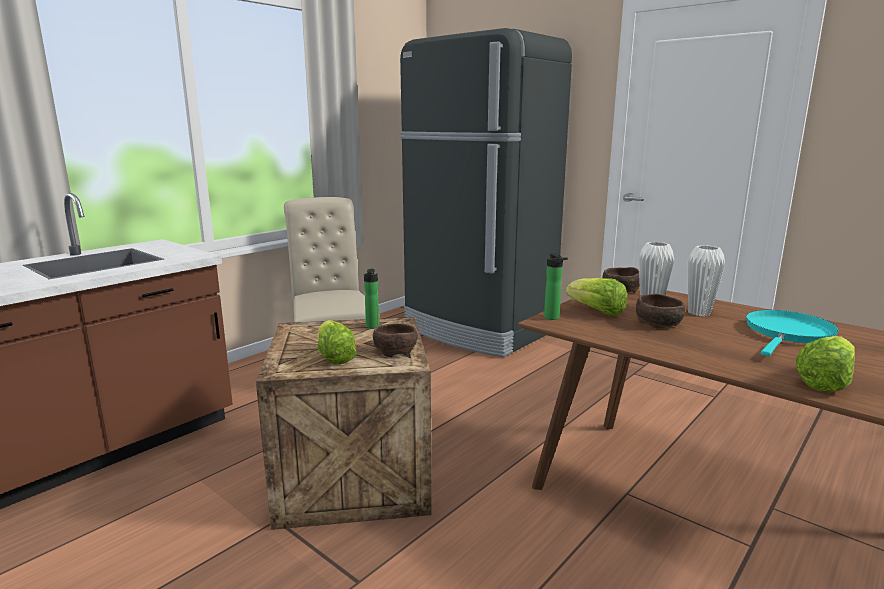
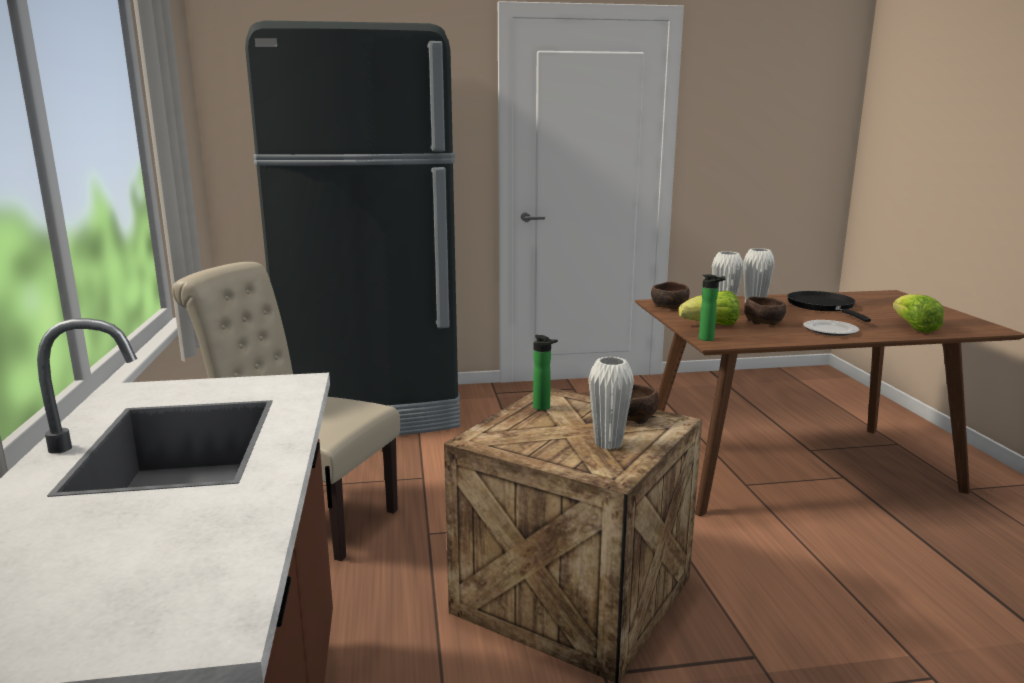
camera: 50 degrees left, 0 degrees up
lettuce [318,320,356,365] -> white vase [589,357,634,449]
turquoise frying pan [746,310,839,356] -> black frying pan [787,291,871,322]
none -> plate [803,320,860,336]

